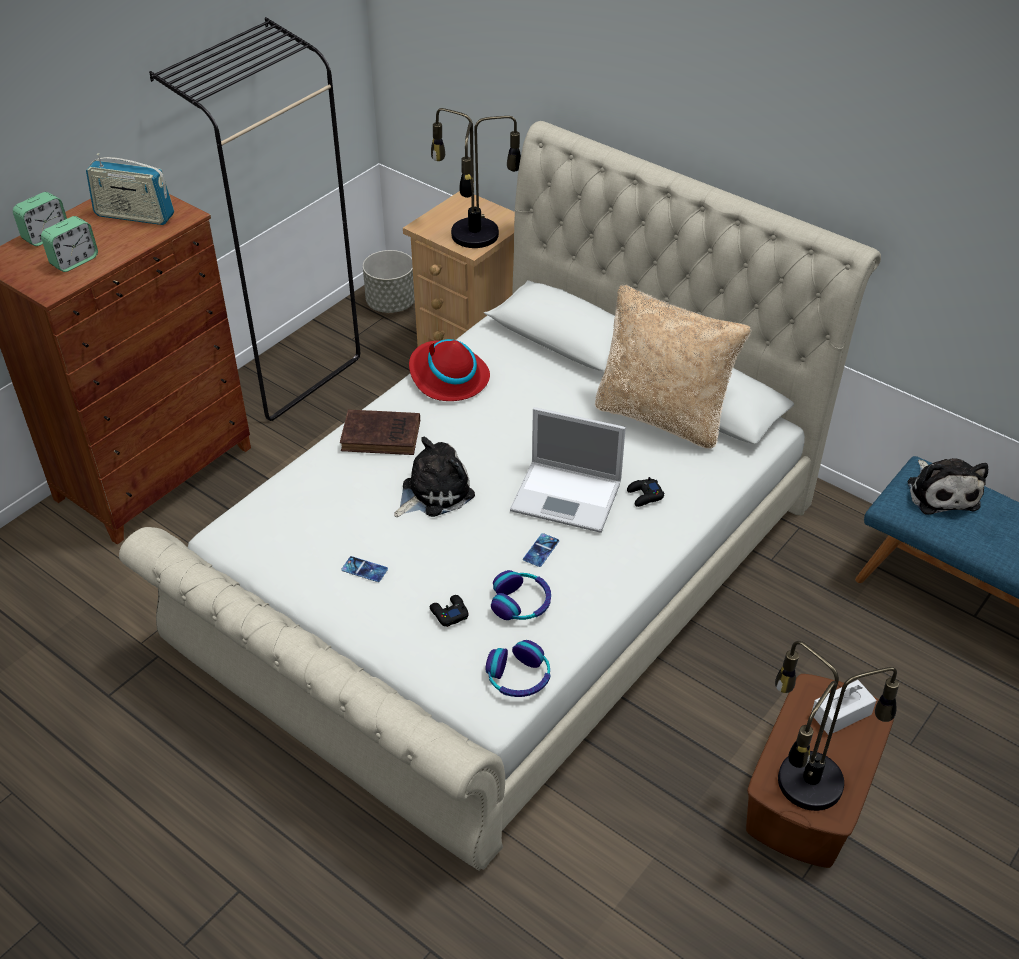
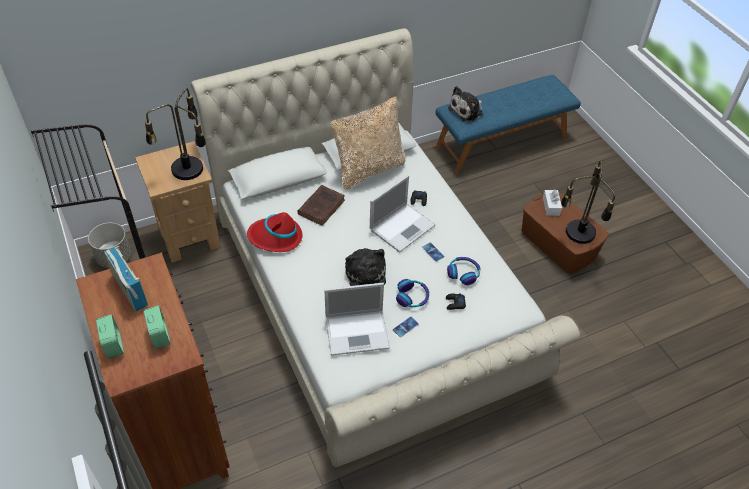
camera: 65 degrees left, 5 degrees up
radio [86,153,174,225] -> radio turned 75 degrees counterclockwise [104,246,148,312]
brown book [340,409,420,455] -> brown book moved to [298,185,345,226]
headphones [486,640,550,697] -> headphones moved to [396,279,429,307]
plush toy [907,458,988,514] -> plush toy turned 120 degrees clockwise [448,86,483,122]
none -> laptop [324,283,390,356]

